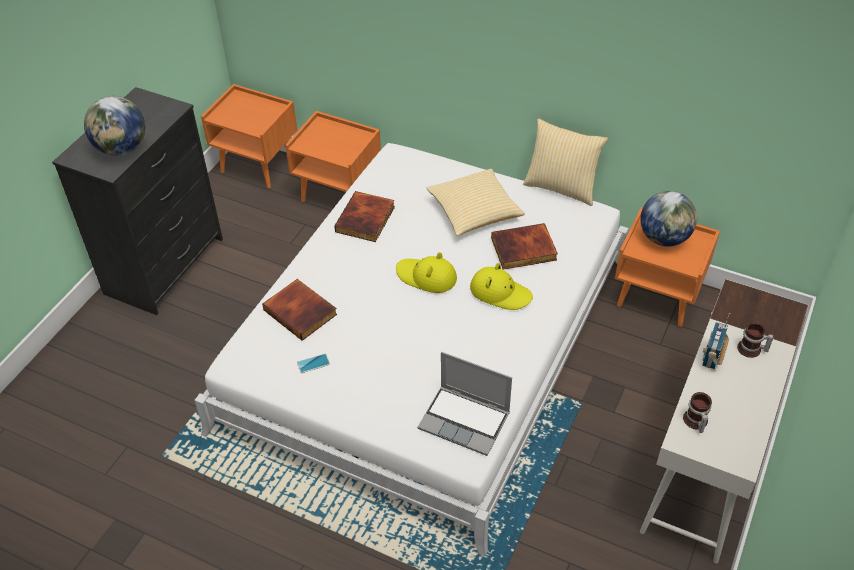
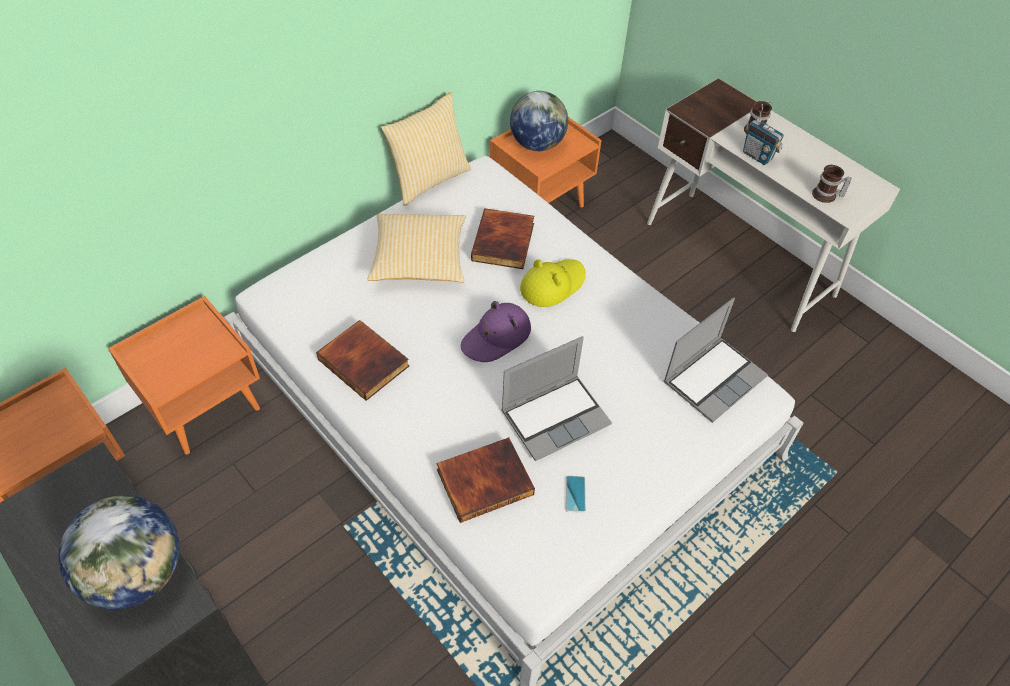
camera: 70 degrees left, 5 degrees up
yellow hat [396,252,457,293] -> purple hat [461,301,531,362]
none -> laptop [501,336,612,461]

